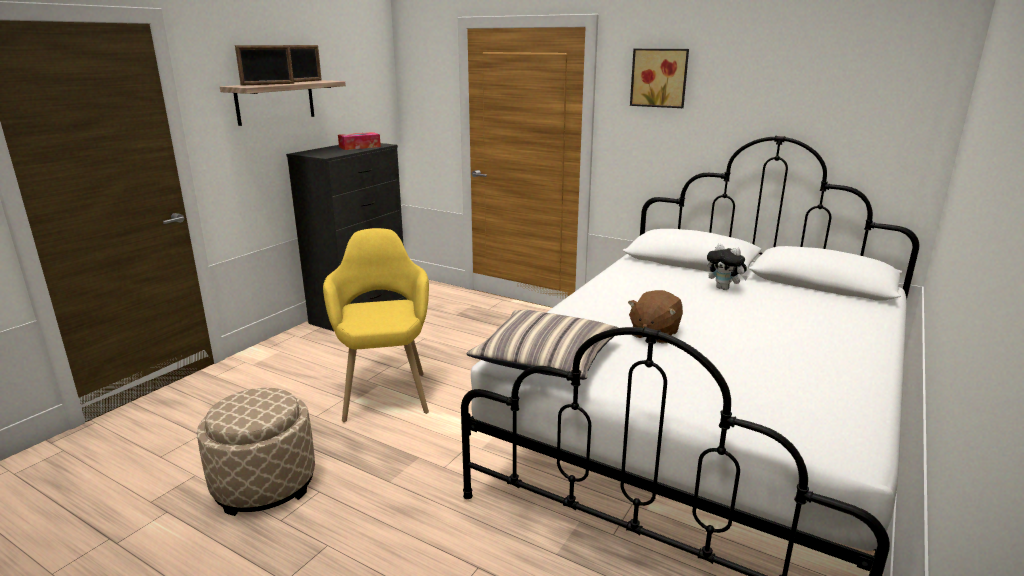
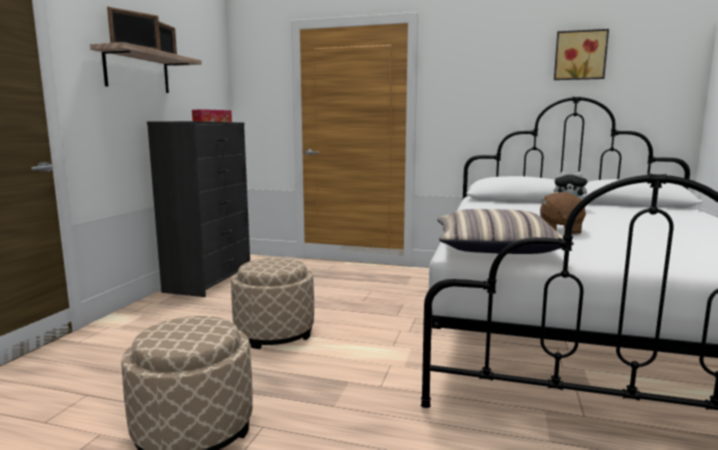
camera: 15 degrees left, 10 degrees down
yellow armchair [323,228,429,422] -> beige ottoman [231,258,314,349]
picture [630,49,689,108] -> picture moved to [554,29,609,80]

